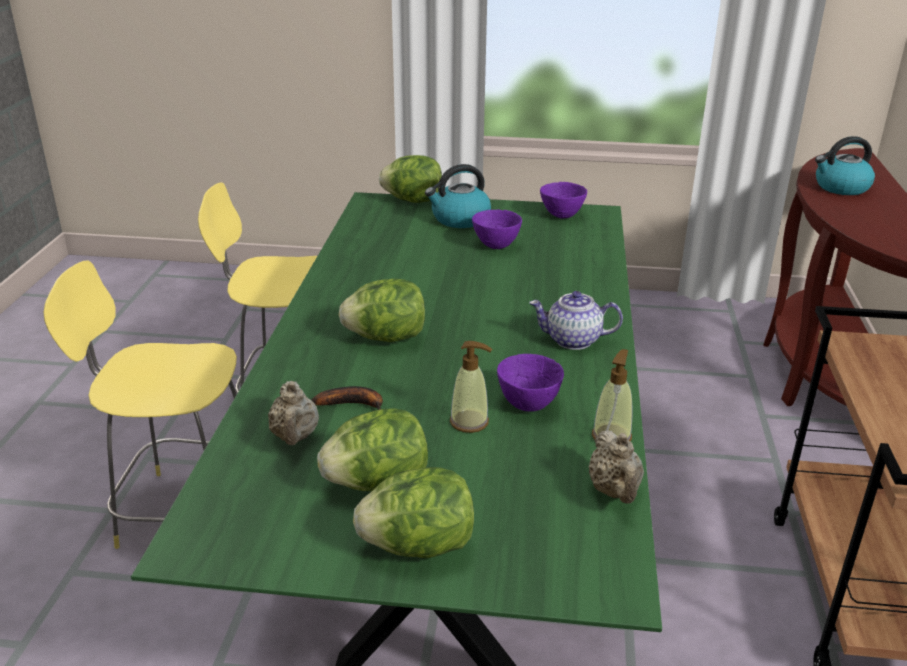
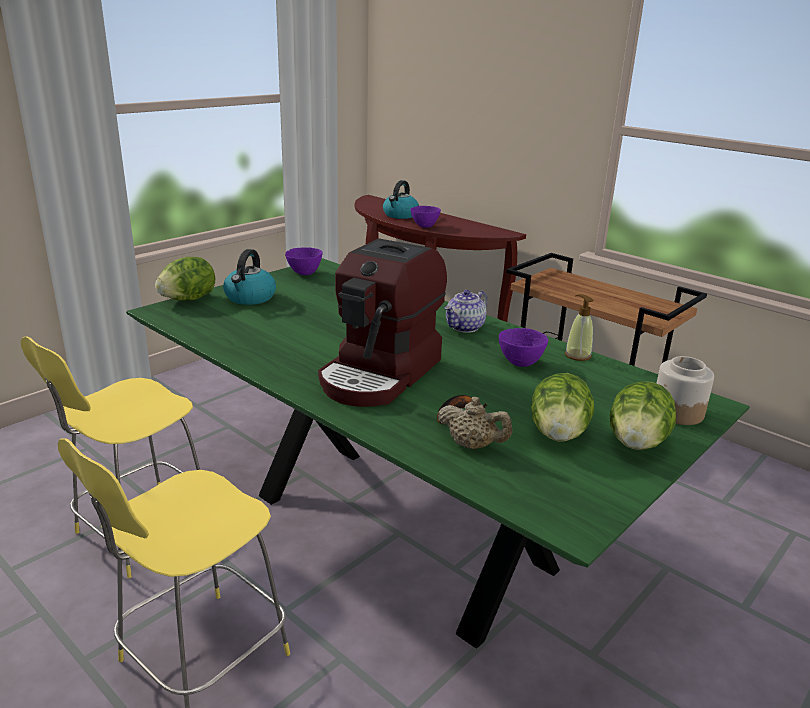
camera: 55 degrees left, 5 degrees down
lettuce [339,279,425,342] -> coffee machine [318,238,447,407]
soap dispenser [450,341,492,433] -> none
purple bowl [472,210,522,249] -> purple bowl moved to [410,206,441,228]
beige teapot [589,430,644,504] -> none
none -> jar [656,356,714,425]

